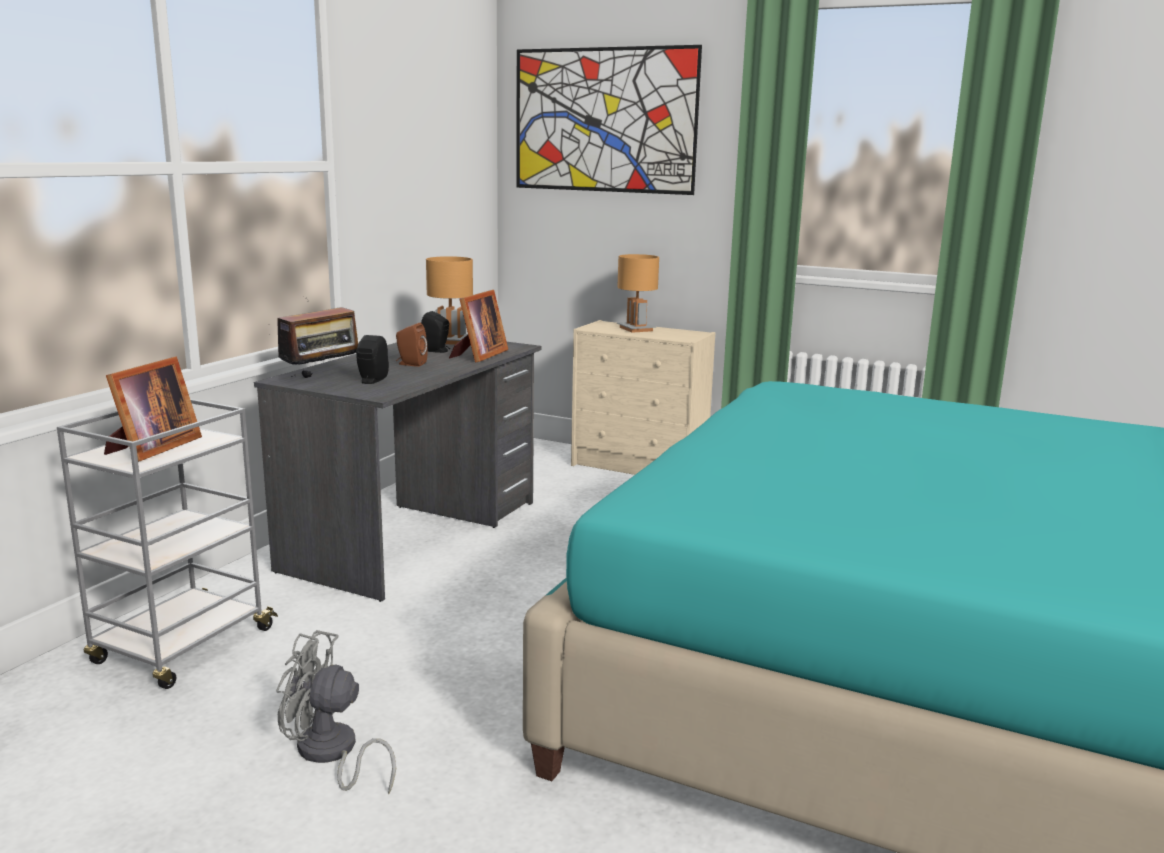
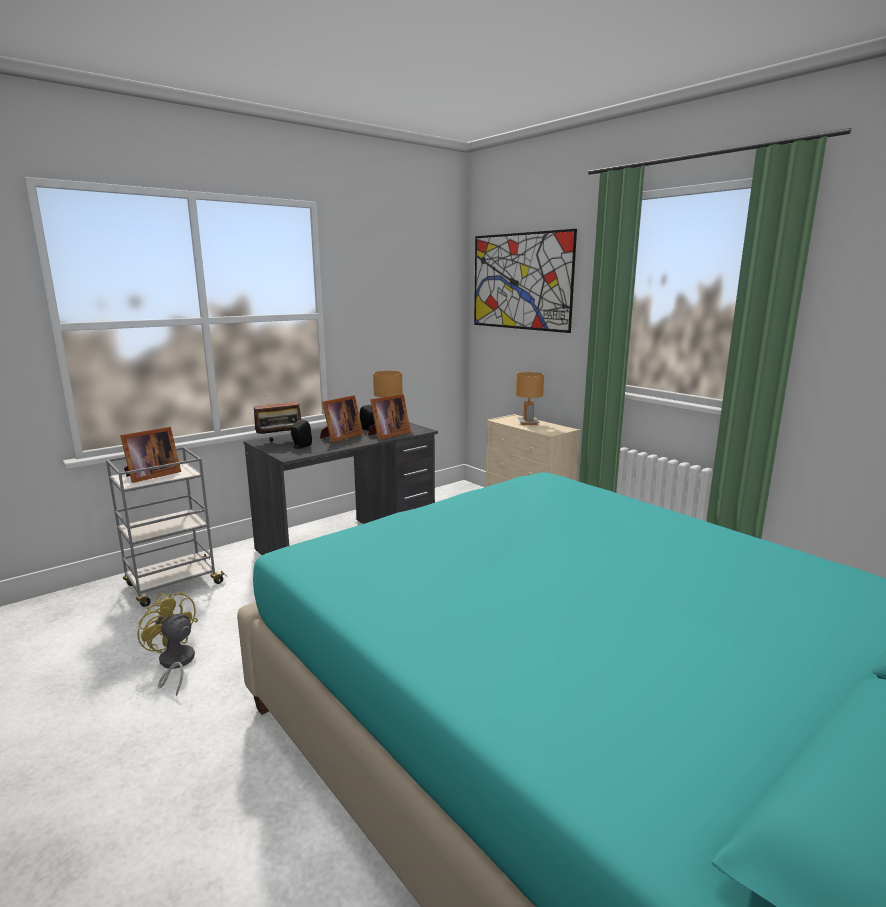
camera: 25 degrees right, 0 degrees up
grey fan [276,630,396,794] -> yellow fan [138,592,198,696]
brown speaker [396,323,428,367] -> picture frame [320,395,363,442]

